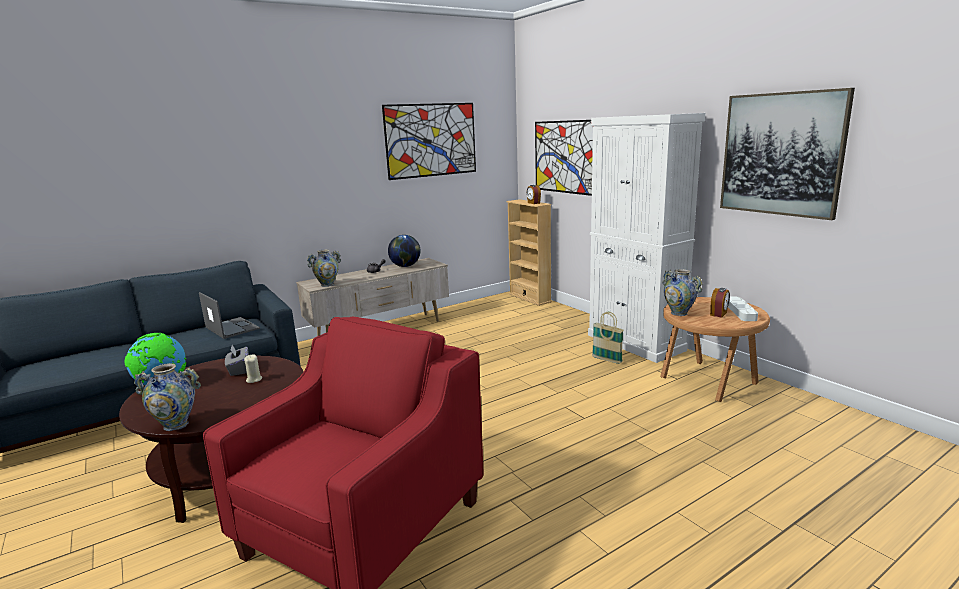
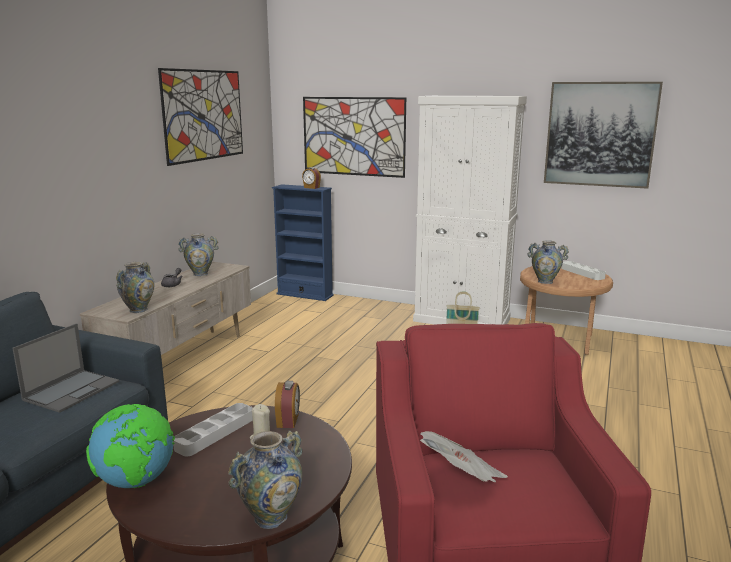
camera: 35 degrees left, 0 degrees up
laptop [199,292,260,339] -> laptop turned 105 degrees clockwise [12,323,119,413]
grey tissue box [225,345,249,376] -> grey tray [173,403,253,456]
globe [388,235,420,267] -> vase [178,233,218,276]
beige bookcase [506,199,552,306] -> blue bookcase [272,184,334,301]
alarm clock [710,288,730,317] -> alarm clock moved to [275,381,300,428]
none -> newspaper [420,431,508,482]

